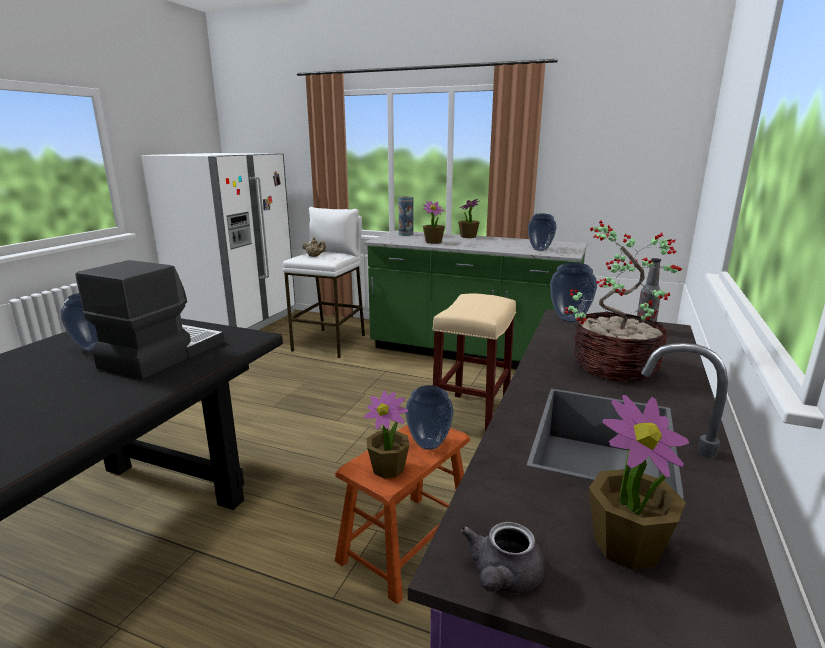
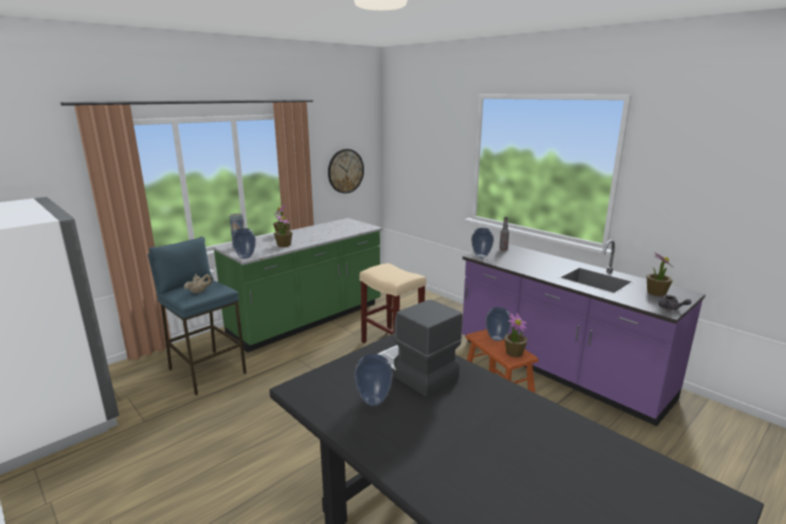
camera: 65 degrees left, 0 degrees up
white stool [283,207,365,358] -> blue stool [148,236,246,395]
vase [528,214,557,251] -> vase moved to [232,228,256,259]
potted plant [564,220,682,382] -> none
none -> wall clock [328,149,364,194]

